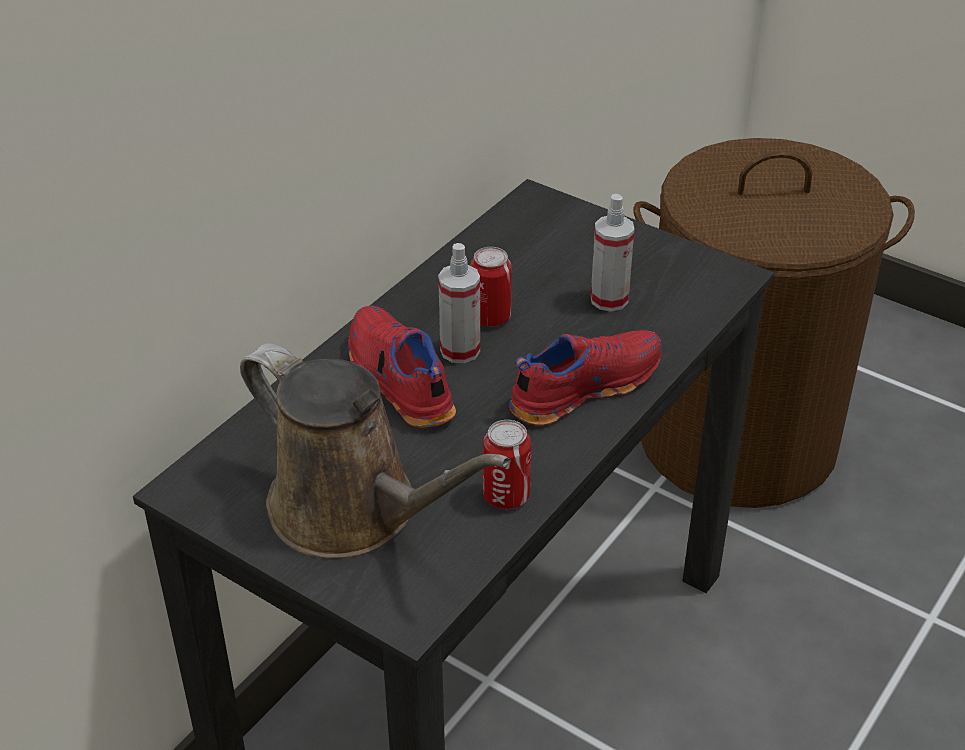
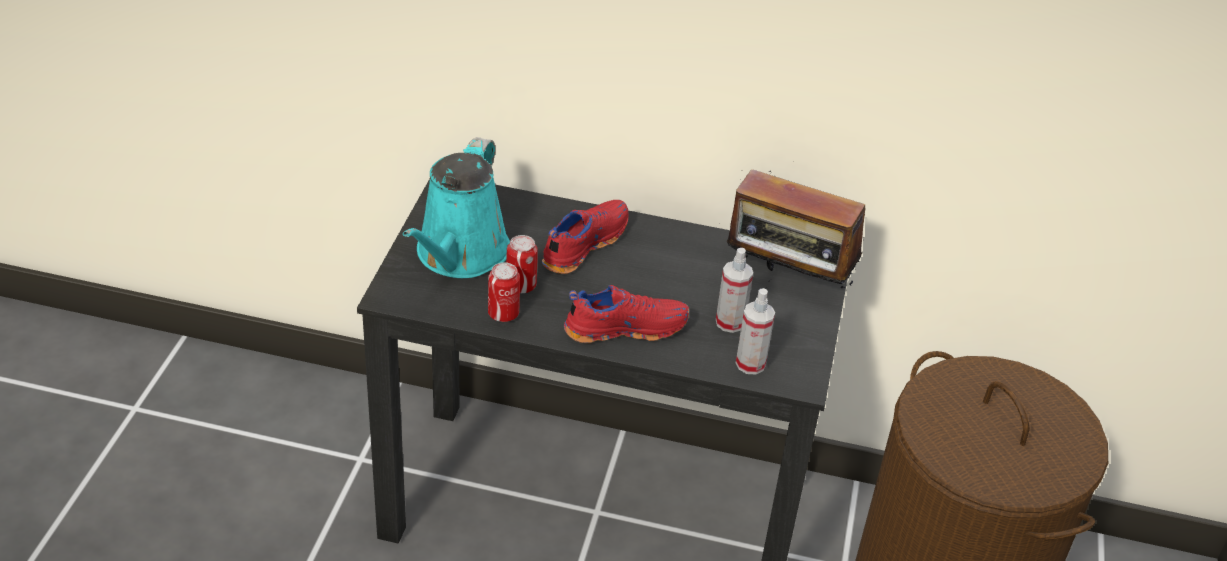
camera: 65 degrees right, 0 degrees up
brown watering can [240,343,511,559] -> turquoise watering can [403,137,510,278]
spray bottle [438,243,480,363] -> spray bottle moved to [736,288,775,374]
can [470,247,512,326] -> can moved to [506,235,538,293]
red shoe [509,330,662,425] -> red shoe turned 45 degrees counterclockwise [564,285,689,343]
none -> radio [727,161,865,289]

